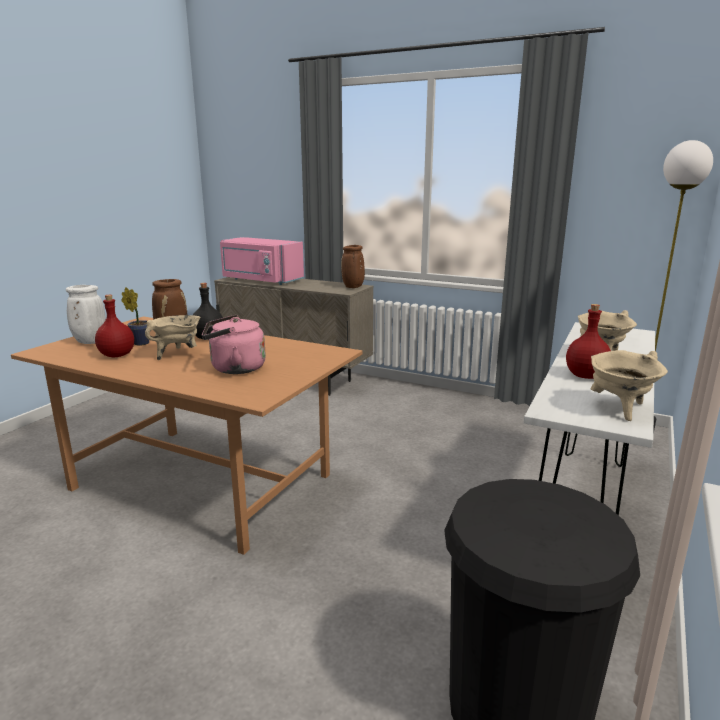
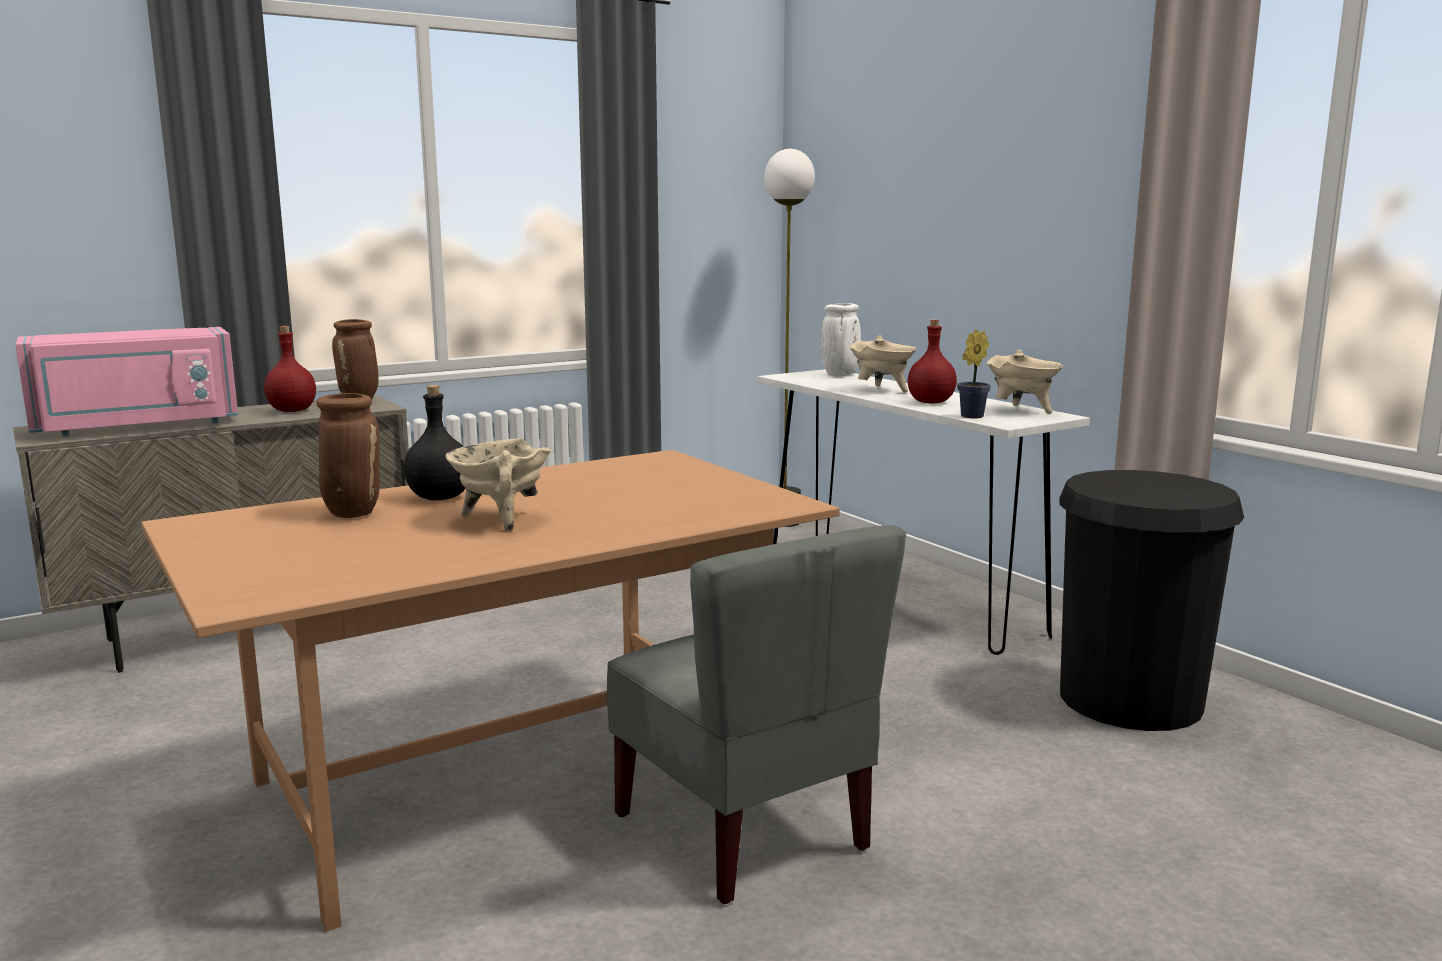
camera: 60 degrees left, 5 degrees down
white vase [66,285,106,344] -> white vase moved to [821,303,861,376]
red bottle [95,295,134,357] -> red bottle moved to [264,326,316,412]
potted plant [121,287,149,346] -> potted plant moved to [957,329,991,418]
pink kettle [202,315,266,374] -> none
none -> grey chair [607,525,906,904]

